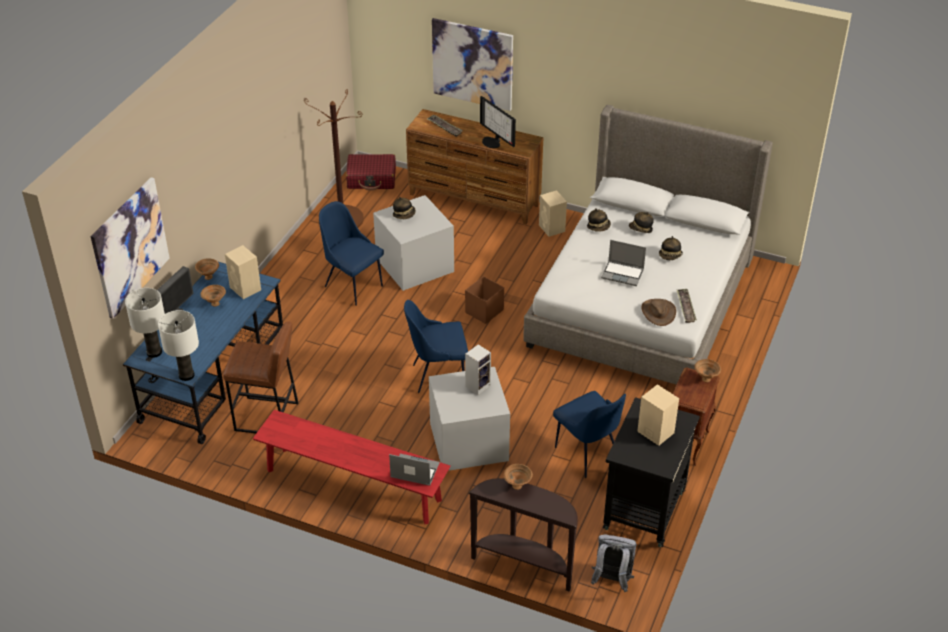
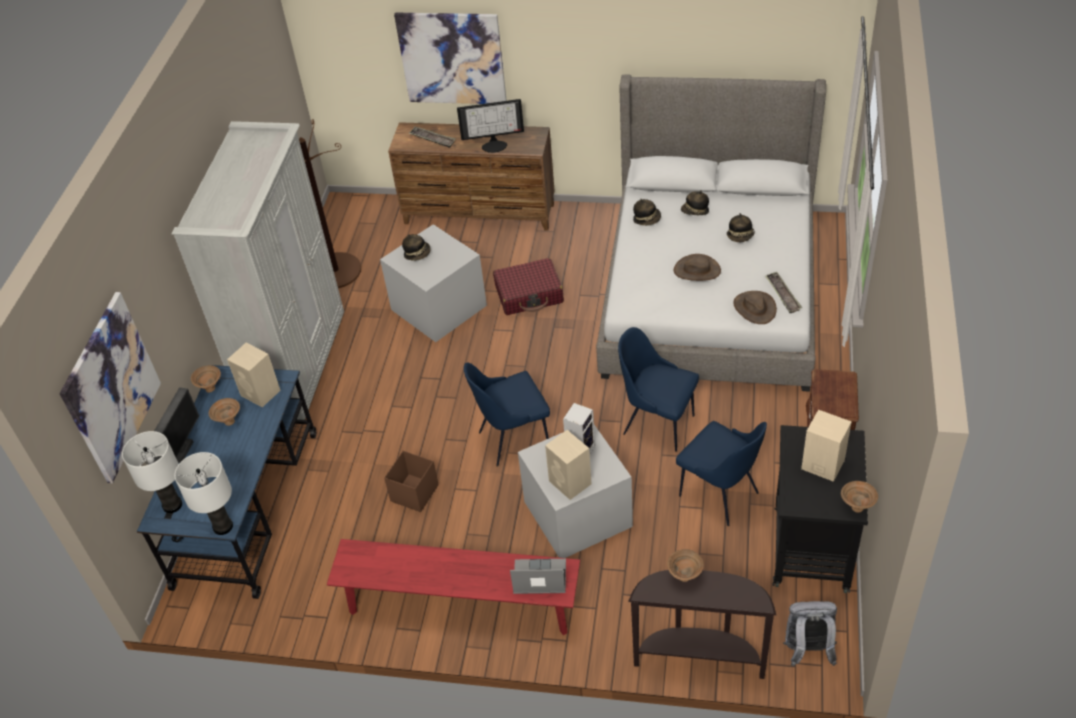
camera: 10 degrees left, 5 degrees up
brown stool [223,321,298,433] -> none
blue chair [319,201,384,306] -> blue chair moved to [618,327,699,452]
red suitcase [346,154,396,191] -> red suitcase moved to [493,258,564,315]
brown storage box [465,276,504,324] -> brown storage box moved to [384,451,439,512]
monitor [480,96,516,148] -> monitor turned 45 degrees counterclockwise [457,99,524,153]
beige speaker [539,190,567,237] -> beige speaker moved to [545,430,592,500]
laptop [601,240,646,286] -> brown hat [674,254,721,281]
brown bowl [694,359,721,383] -> brown bowl moved to [841,481,878,513]
none -> white wardrobe [171,121,344,420]

